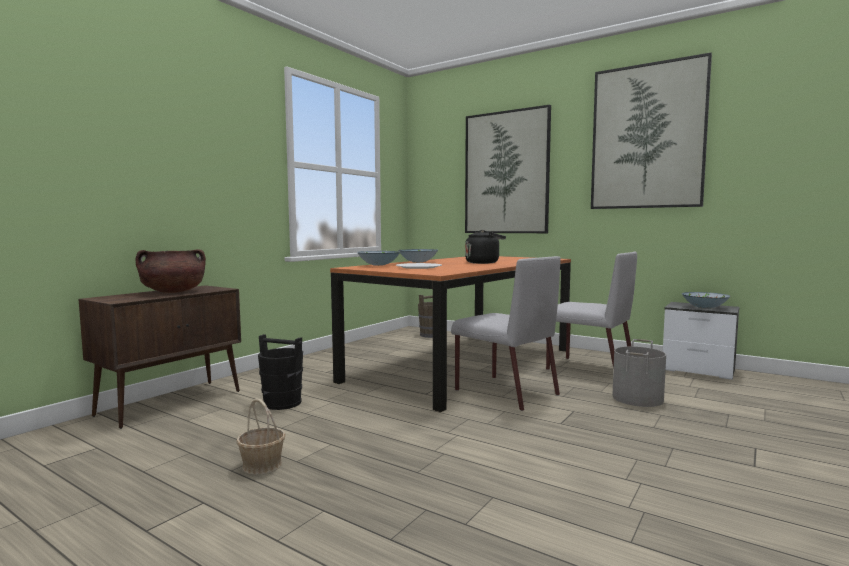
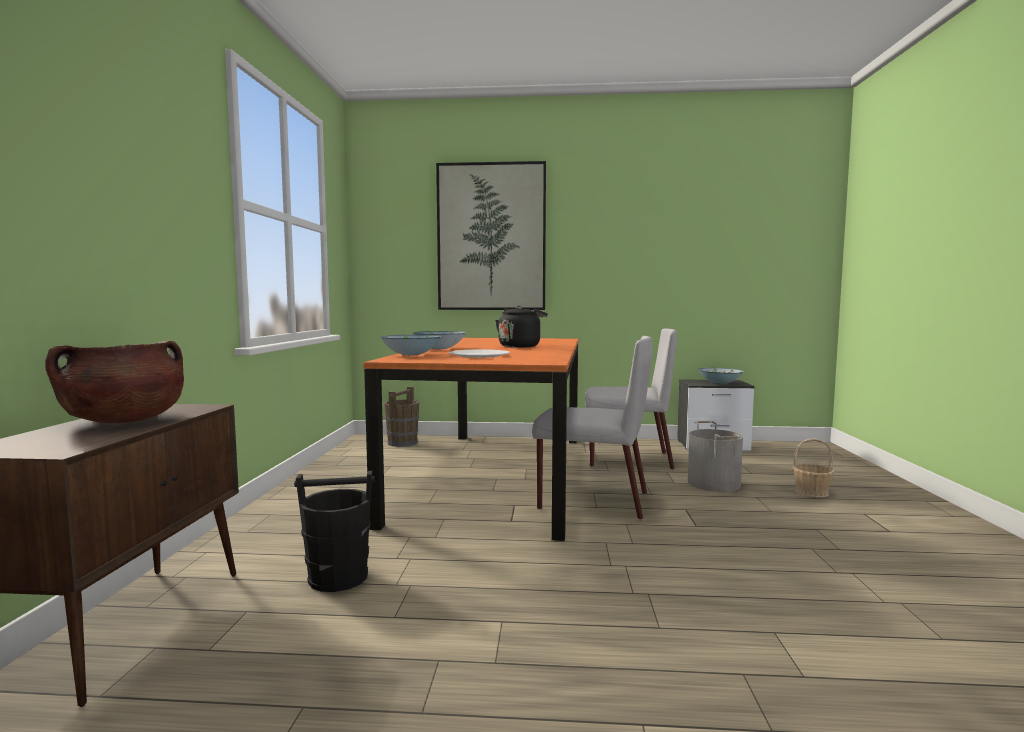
camera: 30 degrees left, 0 degrees up
basket [236,398,286,475] -> basket moved to [793,438,834,497]
picture [591,53,712,209] -> none

